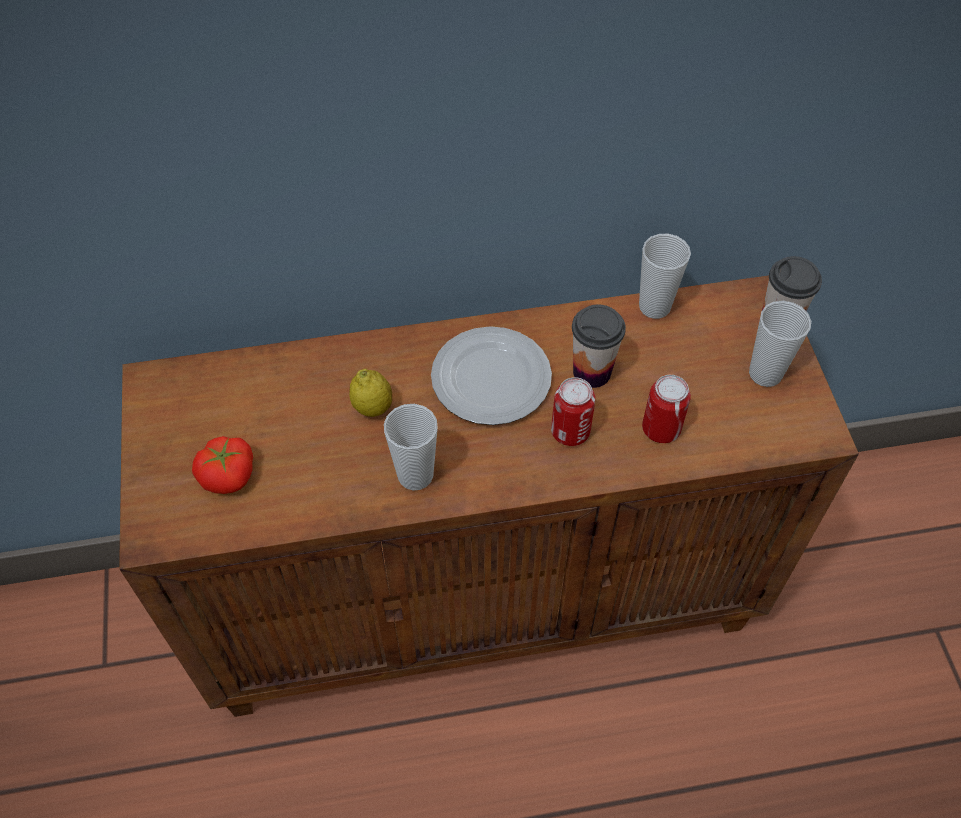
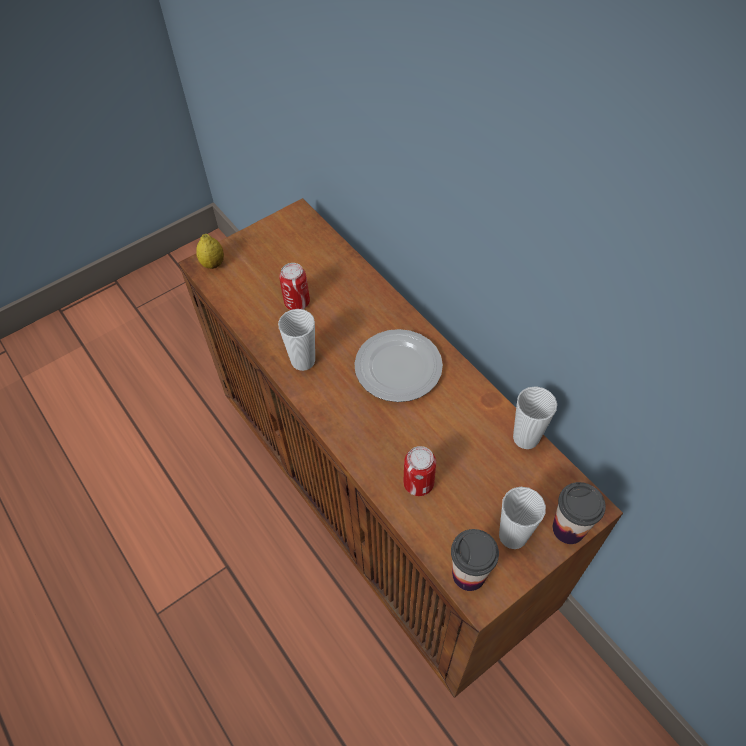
camera: 65 degrees right, 0 degrees up
tomato [192,436,253,494] -> none
lemon [349,369,392,417] -> lemon moved to [196,234,224,269]
can [551,377,595,446] -> can moved to [279,263,310,310]
cup [572,304,626,388] -> cup moved to [451,529,499,591]

